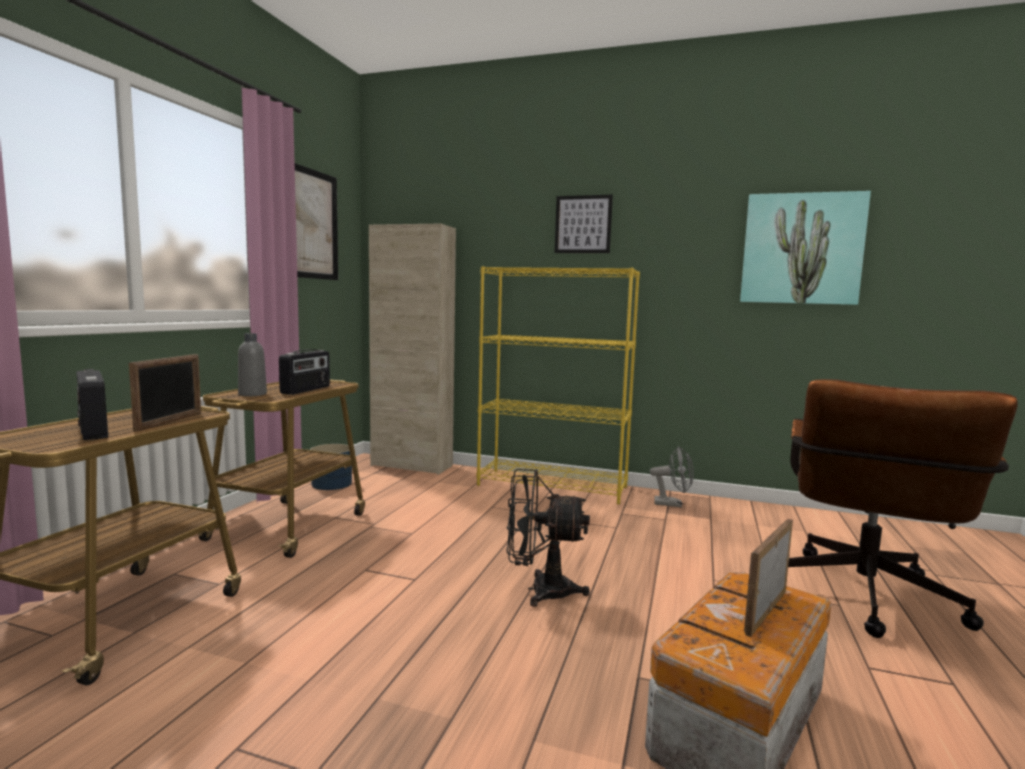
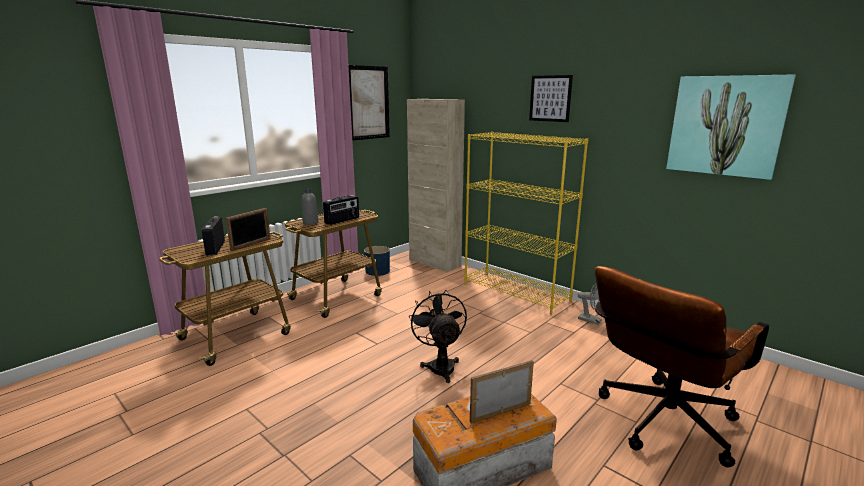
camera: 25 degrees right, 10 degrees up
black fan [506,469,590,607] -> black fan turned 45 degrees clockwise [409,290,467,383]

